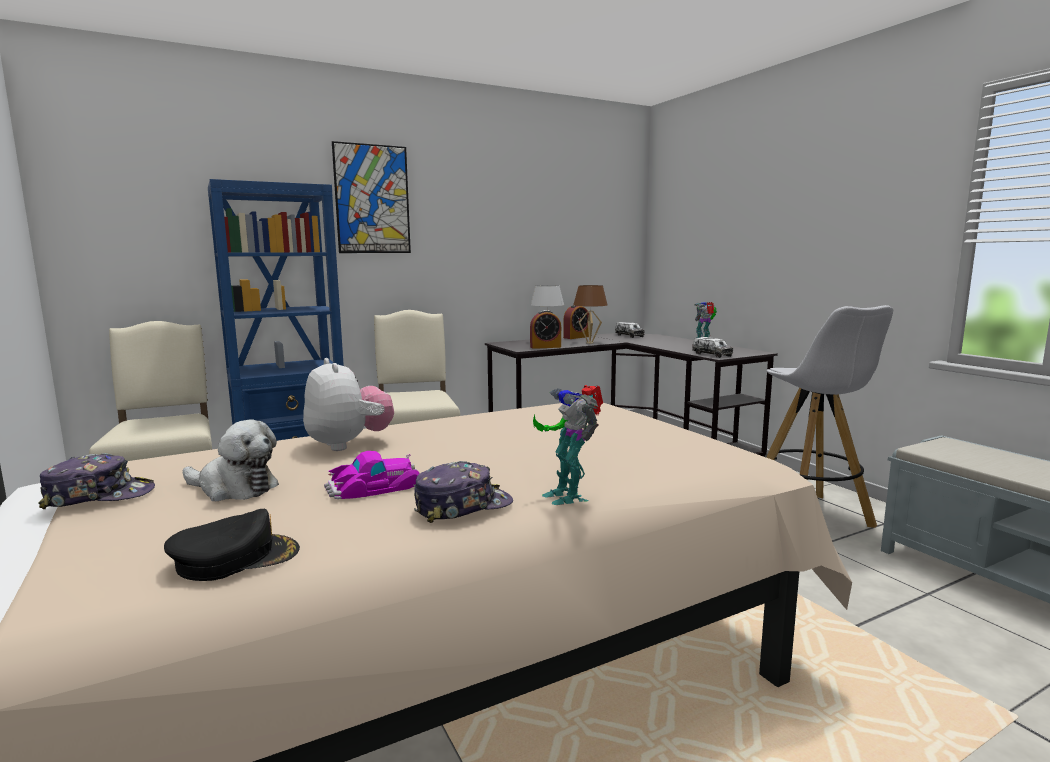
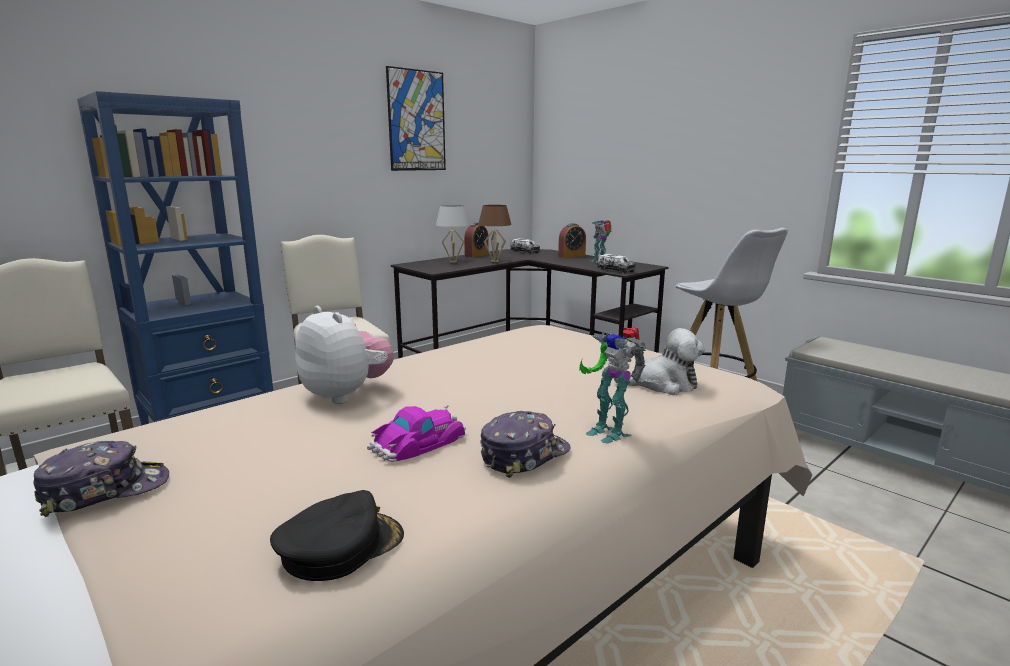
camera: 15 degrees left, 5 degrees up
plush toy [183,419,279,501] -> plush toy moved to [613,328,705,395]
picture [332,141,411,253] -> picture moved to [386,66,446,171]
alarm clock [530,310,561,349] -> alarm clock moved to [558,223,586,258]

